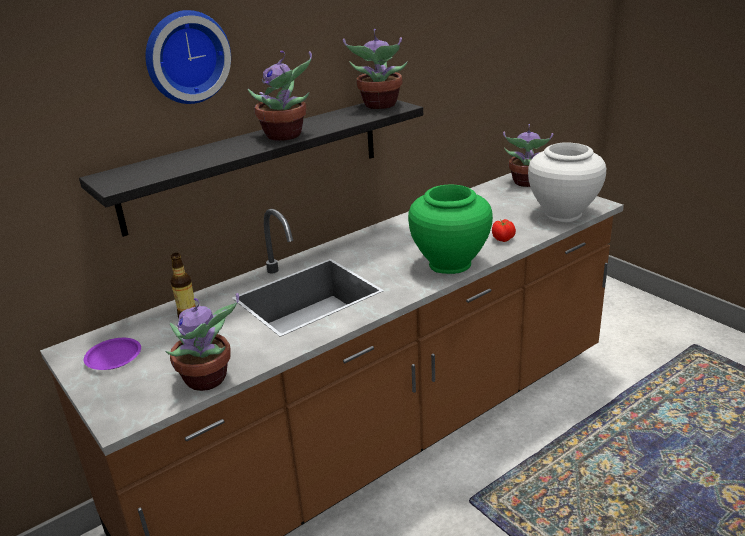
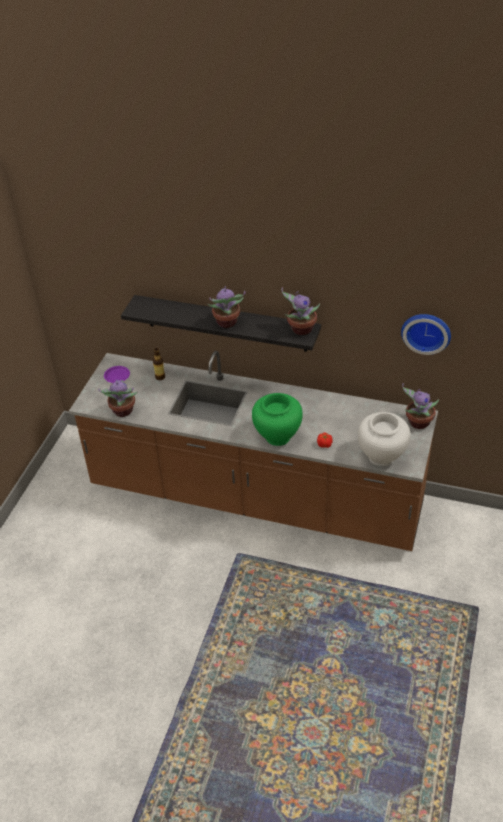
camera: 55 degrees right, 15 degrees up
wall clock [145,10,231,104] -> wall clock moved to [401,314,451,355]

